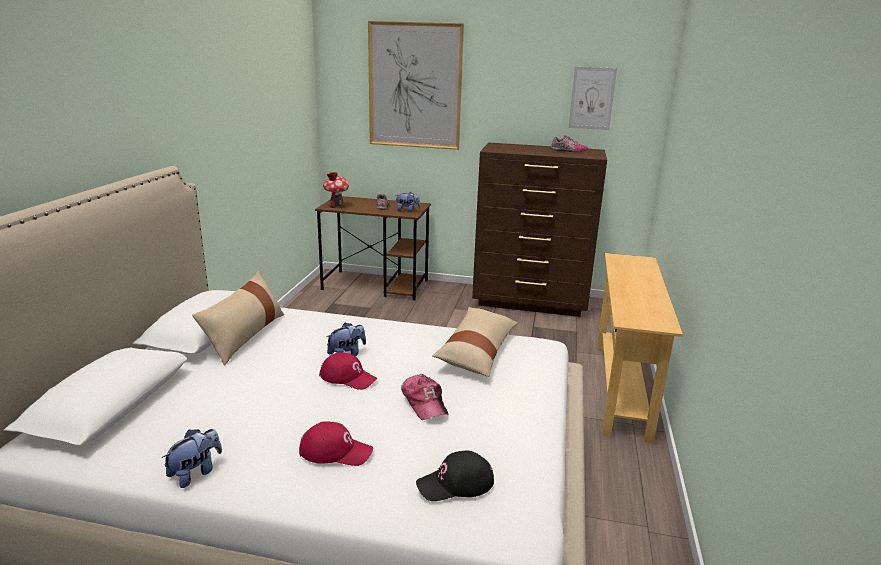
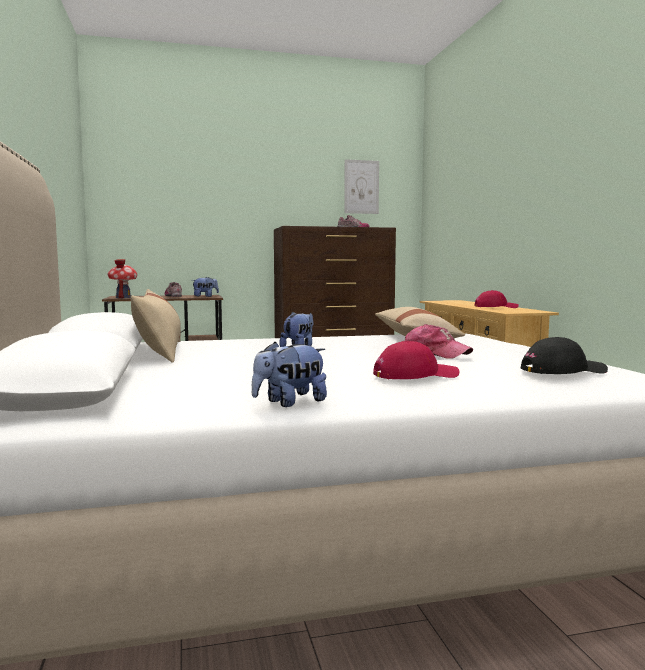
camera: 25 degrees left, 15 degrees down
plush toy [162,429,222,488] -> plush toy turned 135 degrees counterclockwise [252,342,327,407]
red cap [319,352,377,390] -> red cap moved to [475,290,519,308]
picture [368,21,464,150] -> none
black cap [416,450,494,501] -> black cap turned 150 degrees counterclockwise [521,337,608,374]

